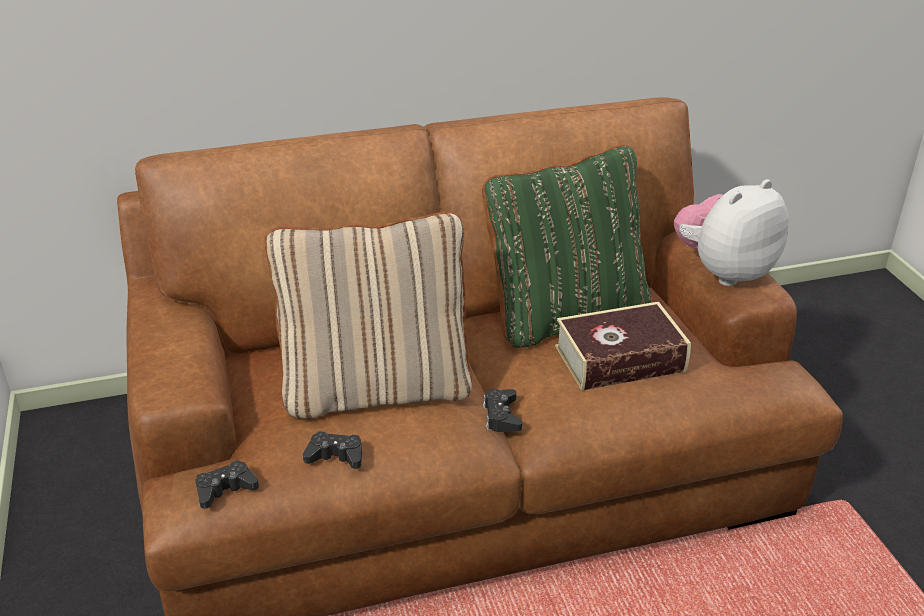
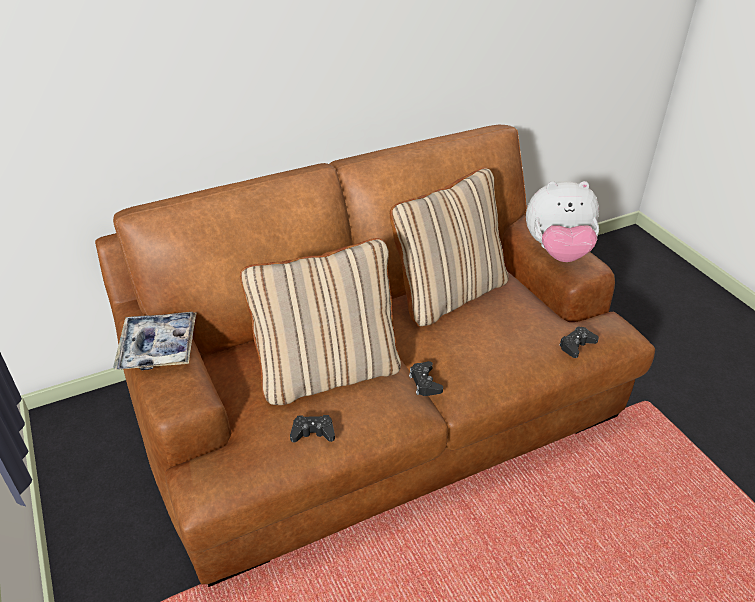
camera: 10 degrees left, 5 degrees up
black game controller [195,460,259,509] -> black game controller moved to [559,326,599,358]
green pillow [482,144,651,348] -> beige pillow [390,167,508,327]
book [555,302,691,391] -> none
plush toy [674,179,789,286] -> plush toy turned 135 degrees counterclockwise [526,181,599,262]
none -> tray [113,312,196,370]

